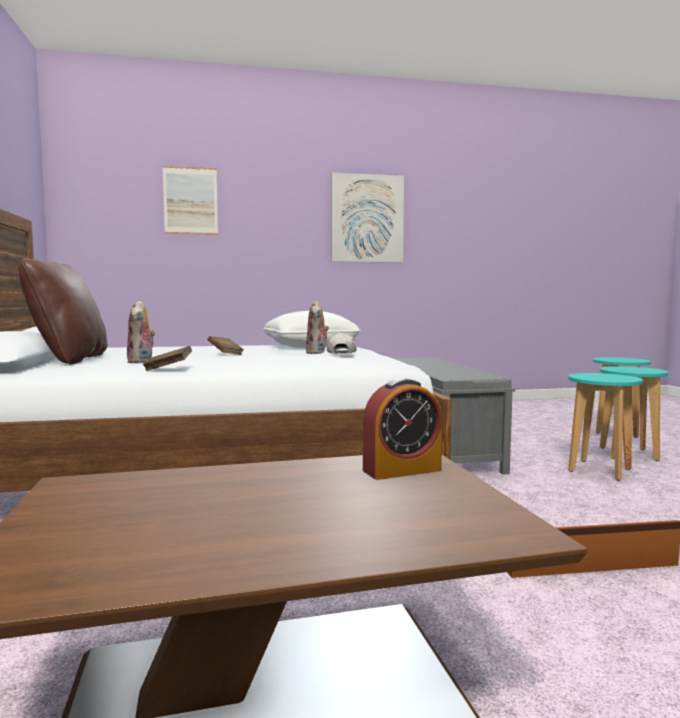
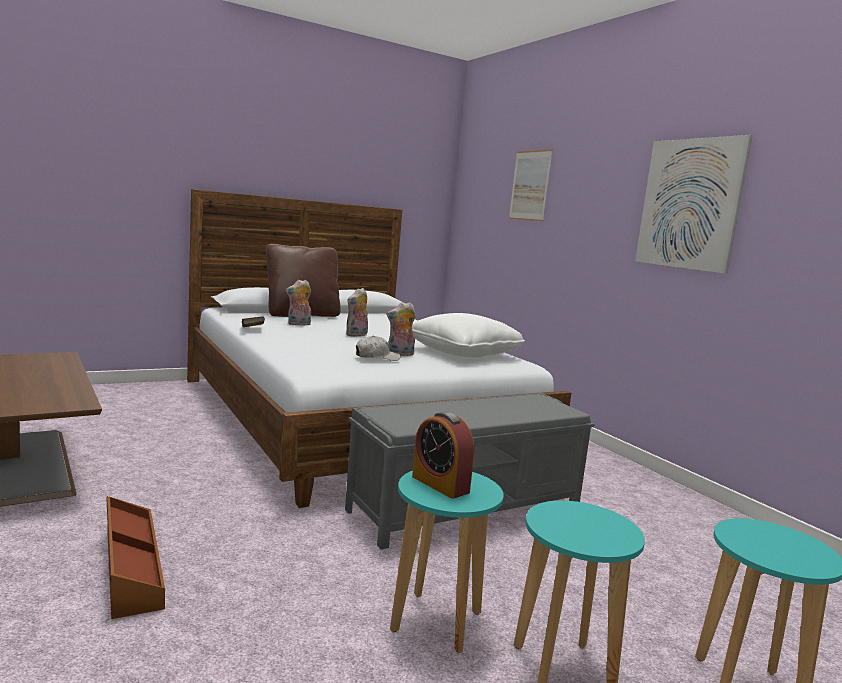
camera: 70 degrees right, 5 degrees up
brown book [208,336,244,355] -> plush toy [346,288,368,337]
alarm clock [363,378,442,480] -> alarm clock moved to [412,412,474,499]

